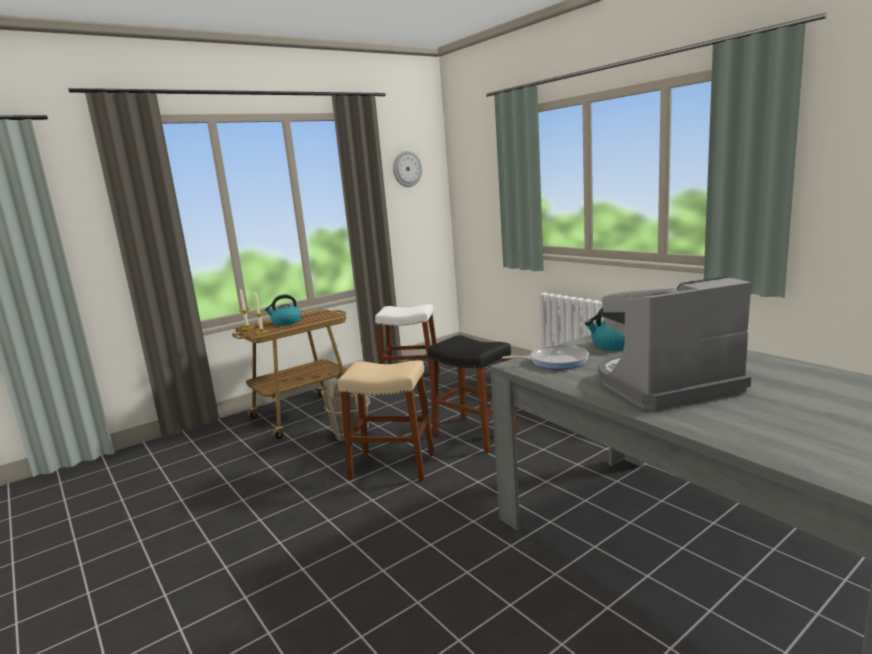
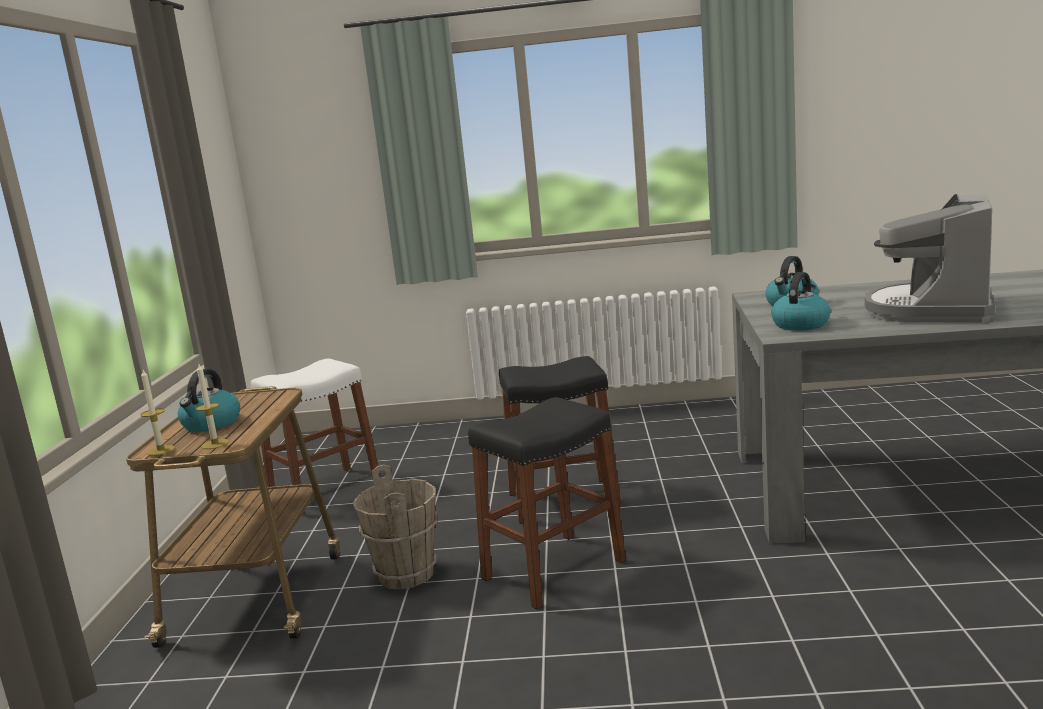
camera: 50 degrees left, 0 degrees up
beige stool [338,361,435,481] -> black stool [468,397,626,610]
wall clock [393,151,422,187] -> none
frying pan [502,345,589,369] -> kettle [771,272,830,331]

